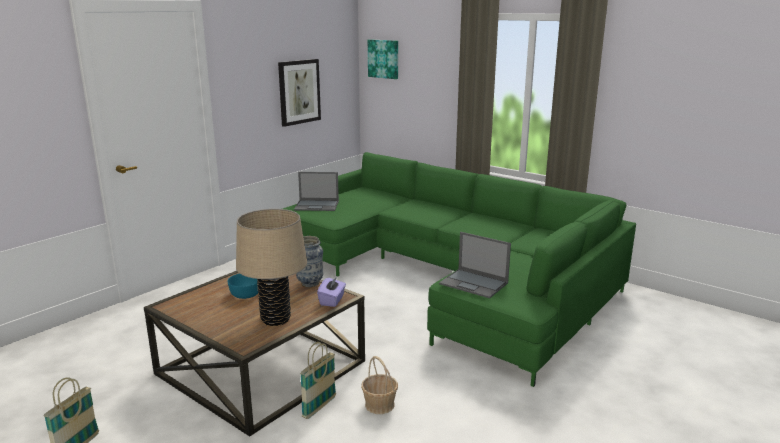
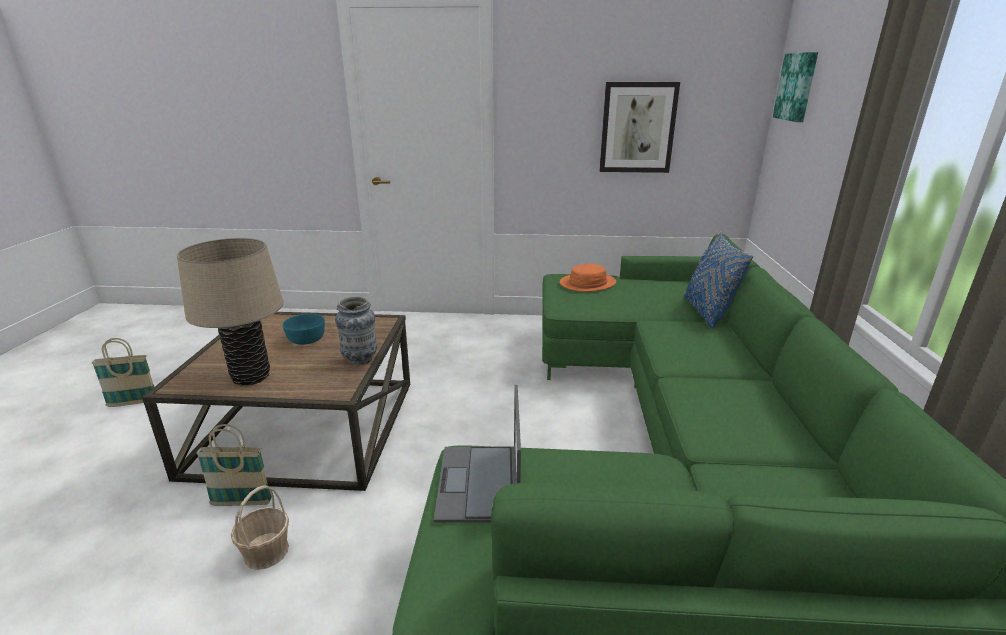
camera: 55 degrees right, 5 degrees up
laptop [294,172,339,211] -> orange hat [560,264,616,292]
purple tissue box [317,275,346,307] -> none
none -> blue pillow [684,232,753,328]

